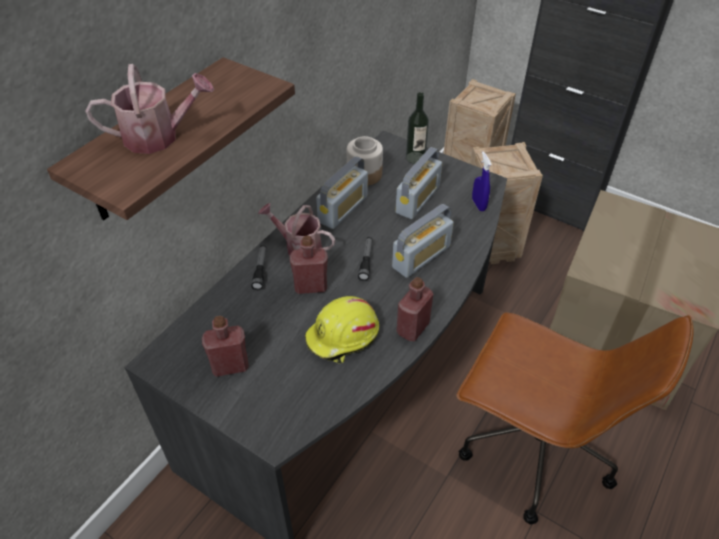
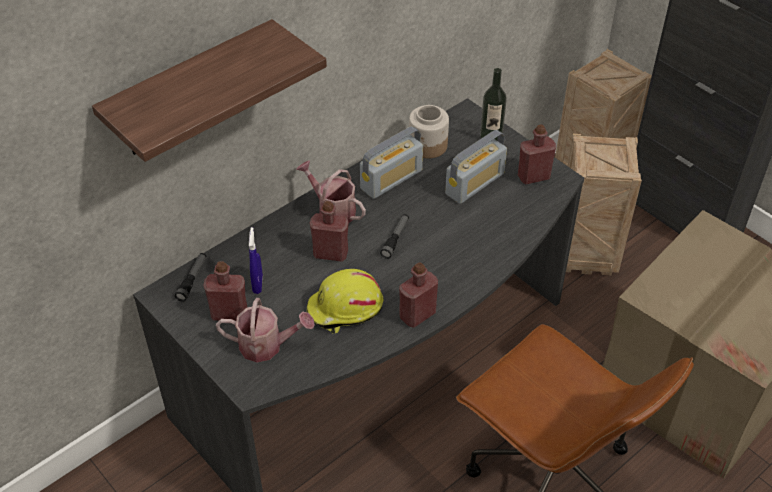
camera: 15 degrees right, 0 degrees up
watering can [86,64,215,154] -> watering can moved to [216,298,315,362]
flashlight [251,245,266,290] -> flashlight moved to [175,253,206,302]
radio [392,204,454,278] -> none
blue spray bottle [472,151,492,211] -> blue spray bottle moved to [249,227,263,294]
none -> red bottle [518,125,556,184]

